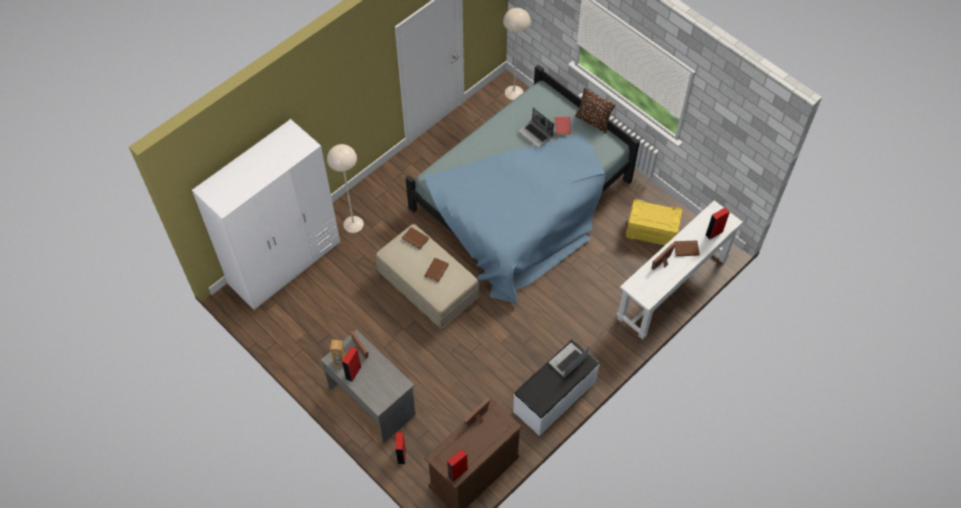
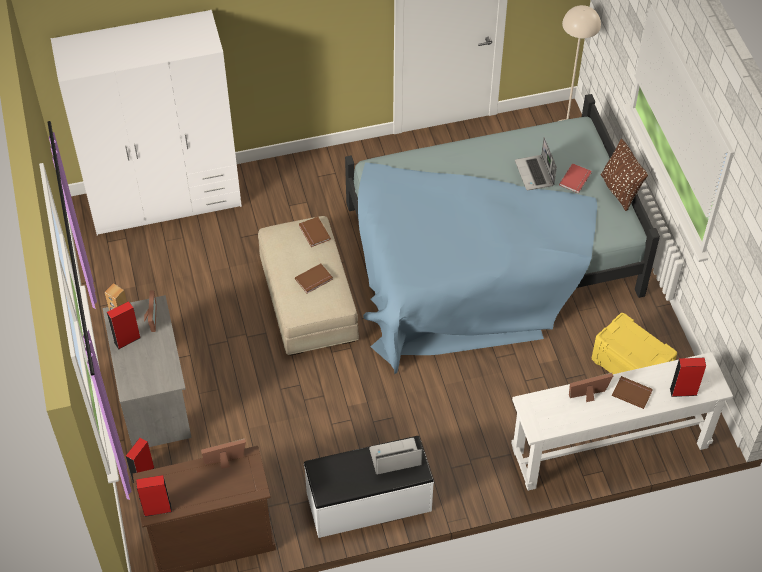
camera: 30 degrees right, 5 degrees down
beige floor lamp [327,144,364,233] -> none

